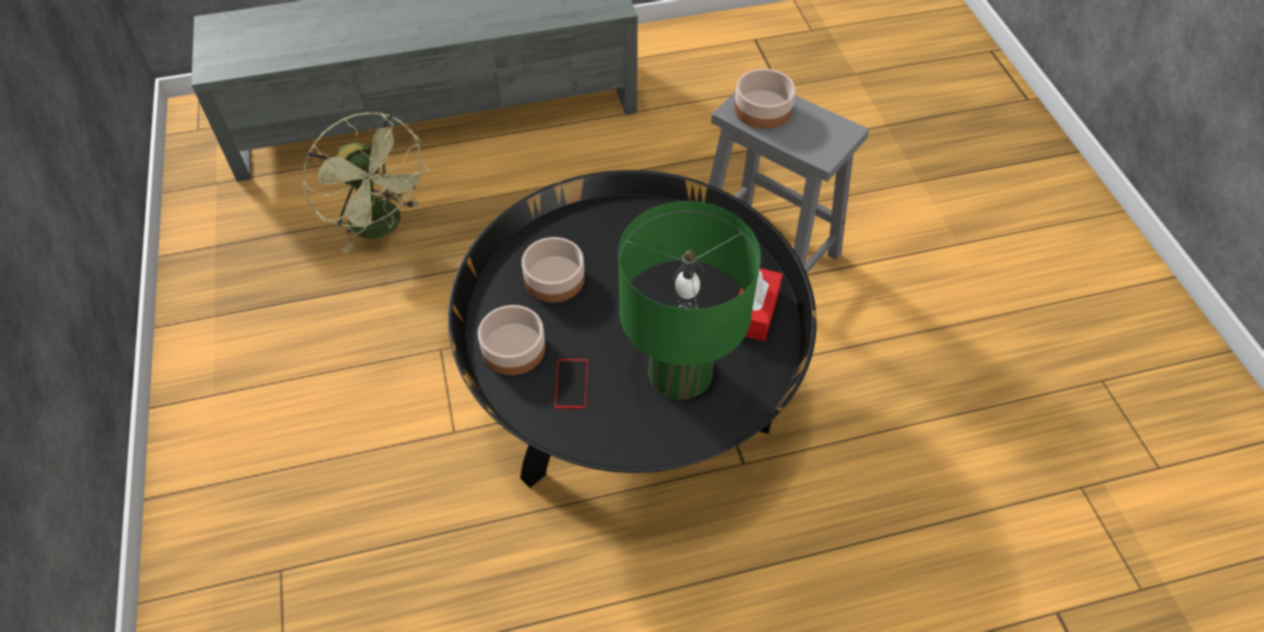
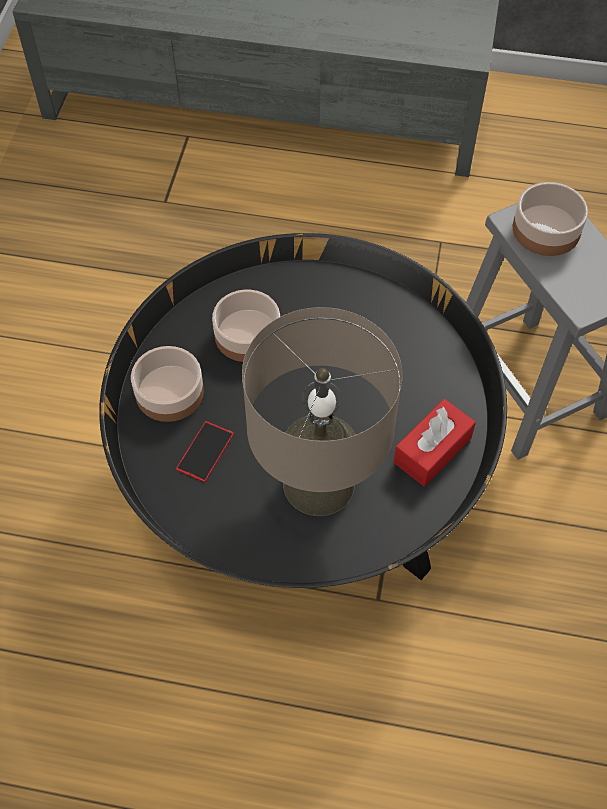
camera: 25 degrees right, 5 degrees up
green fan [302,112,430,253] -> none
green table lamp [618,201,761,400] -> beige table lamp [242,307,402,516]

